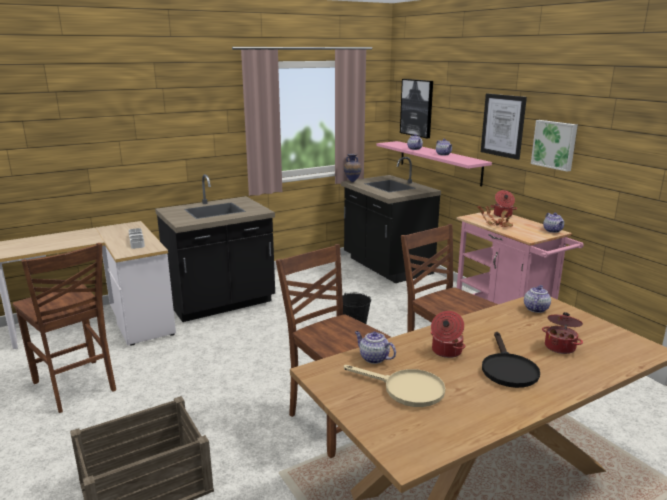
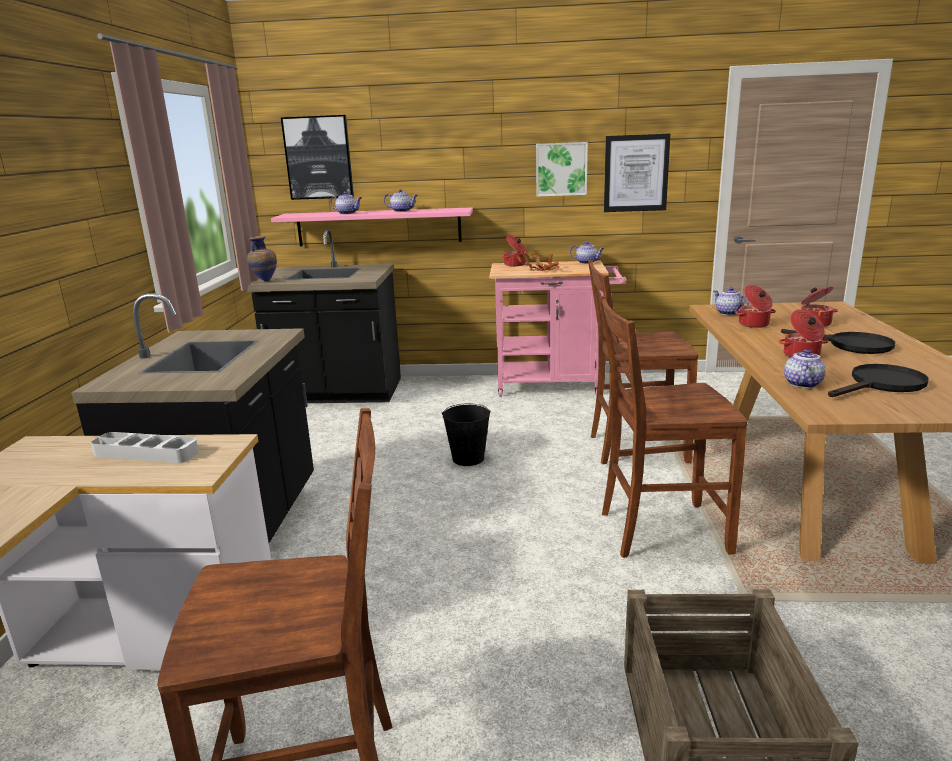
camera: 55 degrees left, 0 degrees up
beige frying pan [344,365,445,407] -> black frying pan [828,364,929,397]
teapot [355,331,396,364] -> teapot turned 135 degrees clockwise [784,349,826,388]
picture [481,93,527,160] -> picture moved to [604,134,670,212]
none -> cooking pot [735,285,776,328]

